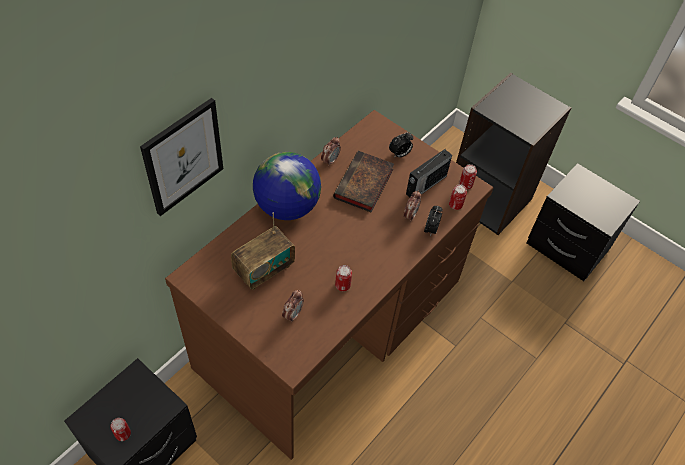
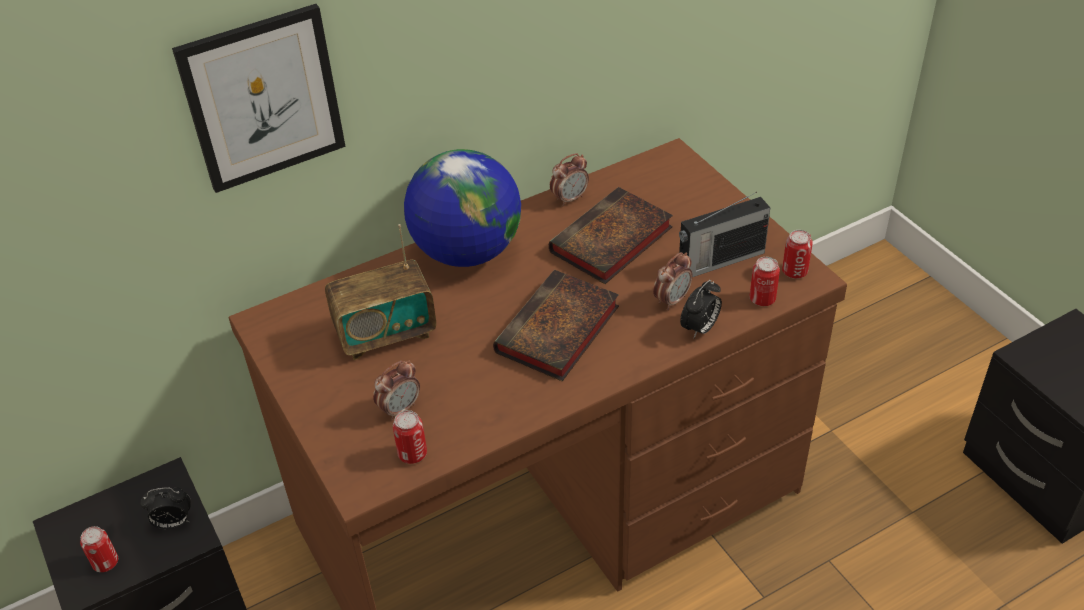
camera: 25 degrees right, 10 degrees down
can [335,265,352,291] -> can moved to [393,410,427,464]
alarm clock [389,132,413,158] -> alarm clock moved to [140,487,191,529]
black bookcase [456,73,571,235] -> none
none -> book [493,270,619,382]

